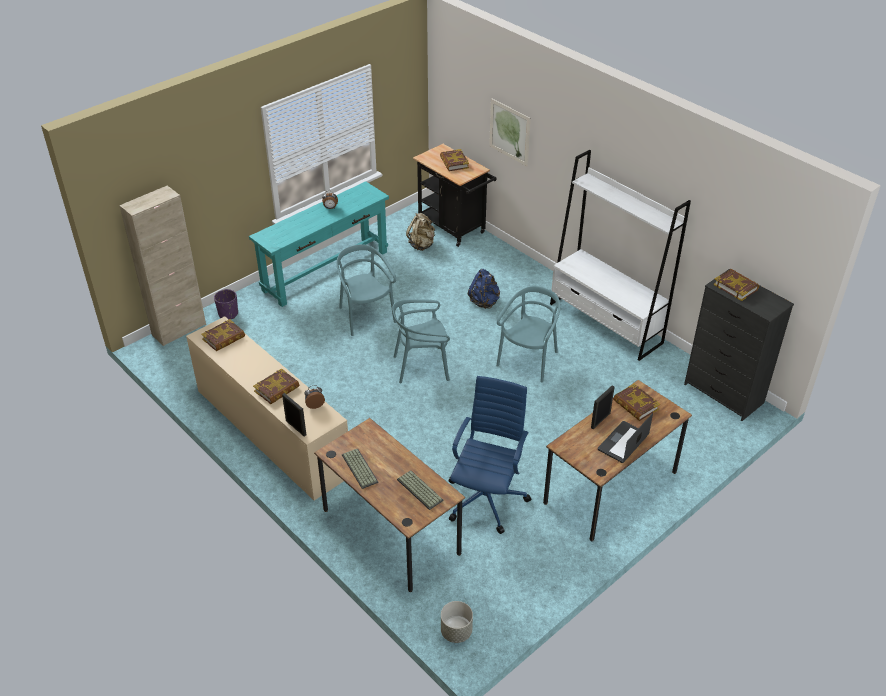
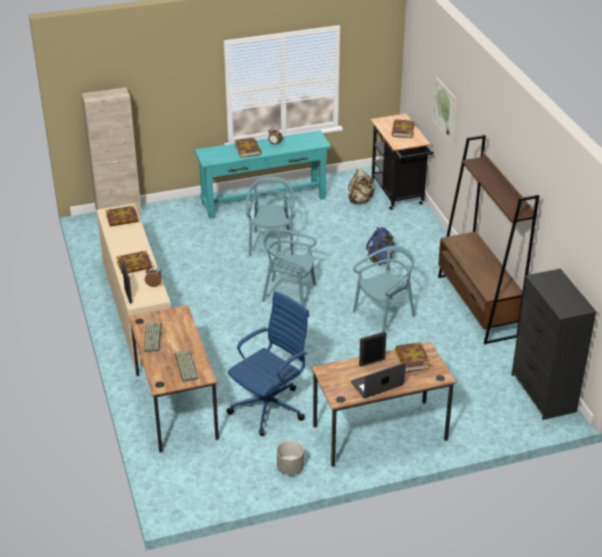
camera: 25 degrees right, 5 degrees down
purple planter [214,289,238,319] -> none
grey planter [441,601,473,643] -> grey planter moved to [277,440,304,475]
white bookcase [550,150,691,361] -> brown bookcase [438,135,539,344]
book [713,269,759,301] -> book moved to [235,138,262,158]

